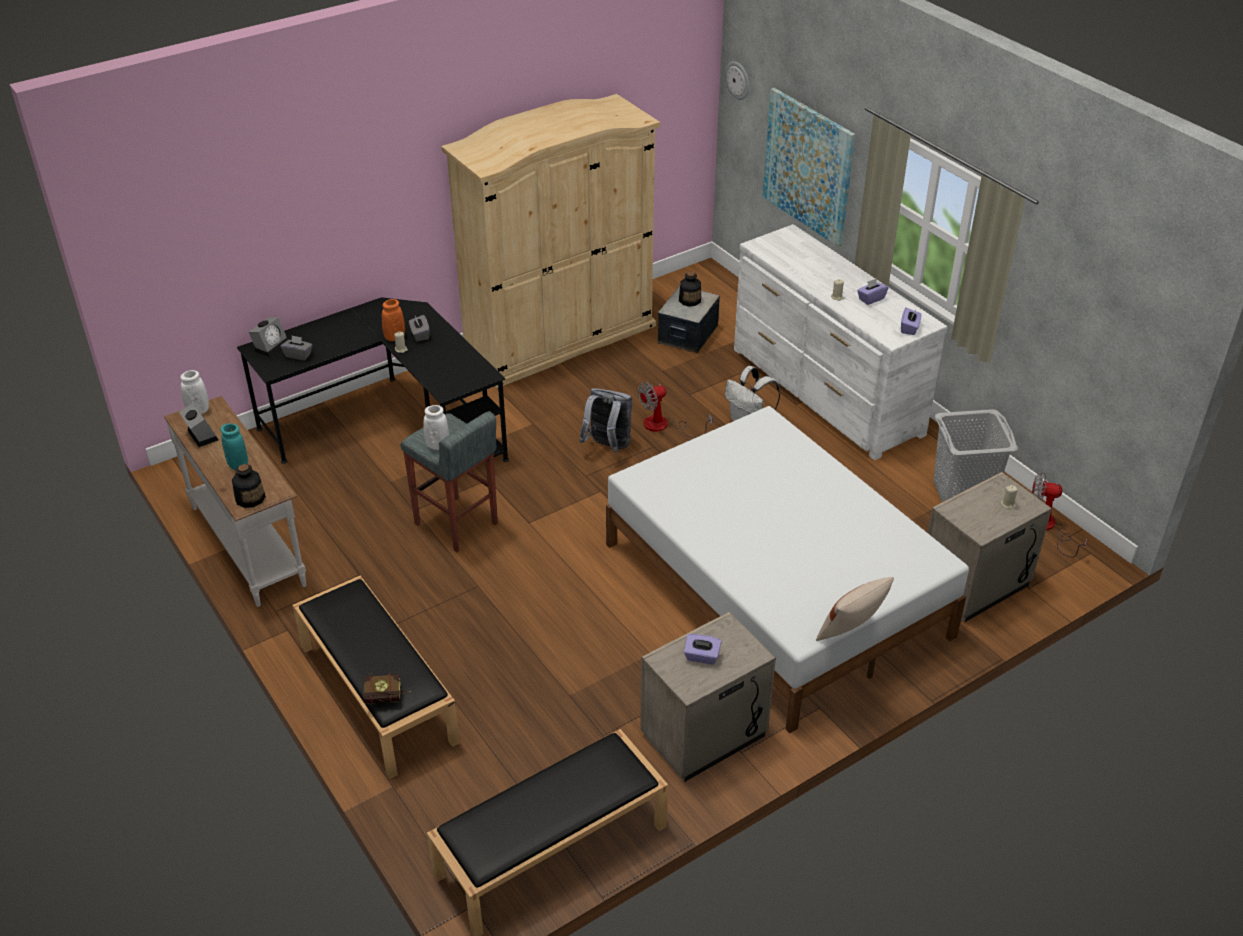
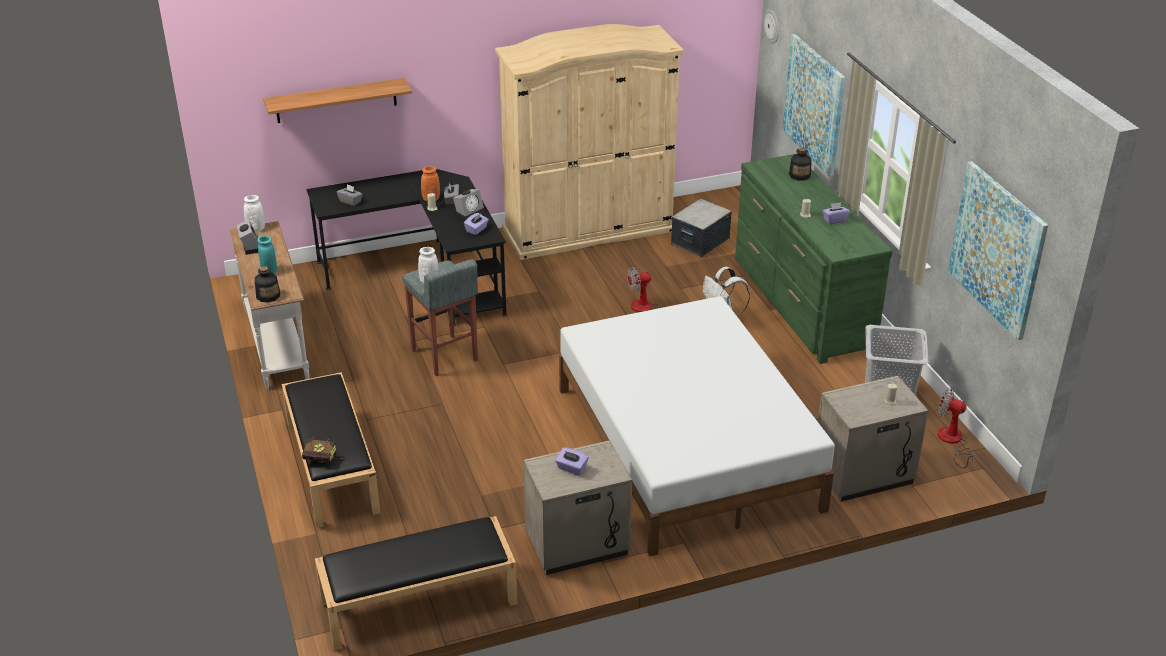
camera: 15 degrees right, 5 degrees down
alarm clock [249,318,288,357] -> alarm clock moved to [453,189,485,220]
grey backpack [579,388,632,453] -> none
bottle [679,272,701,307] -> bottle moved to [789,148,812,181]
white dresser [734,224,948,460] -> green dresser [735,154,893,364]
beige pillow [816,577,894,641] -> none
purple tissue box [901,308,922,335] -> purple tissue box moved to [464,213,489,235]
none -> shelf [263,78,412,123]
none -> picture [948,161,1048,340]

